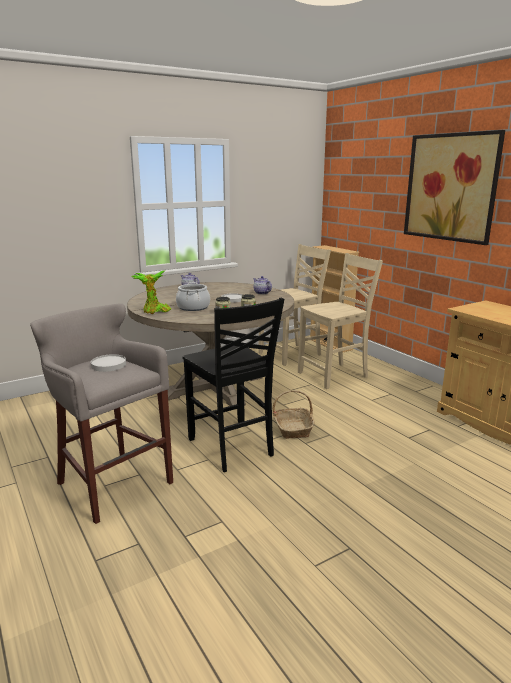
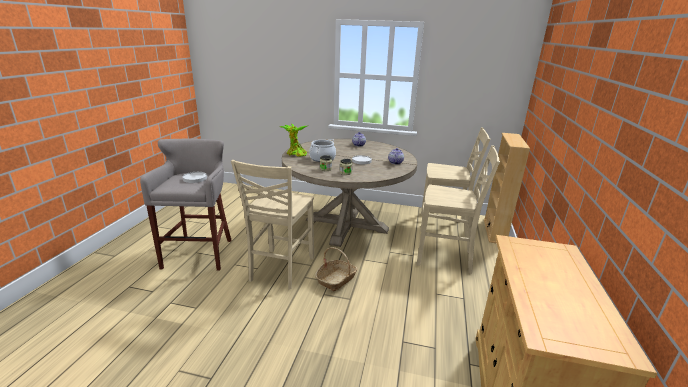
camera: 45 degrees right, 5 degrees up
black chair [183,298,284,472] -> beige chair [231,160,314,289]
picture [404,130,505,245] -> none

